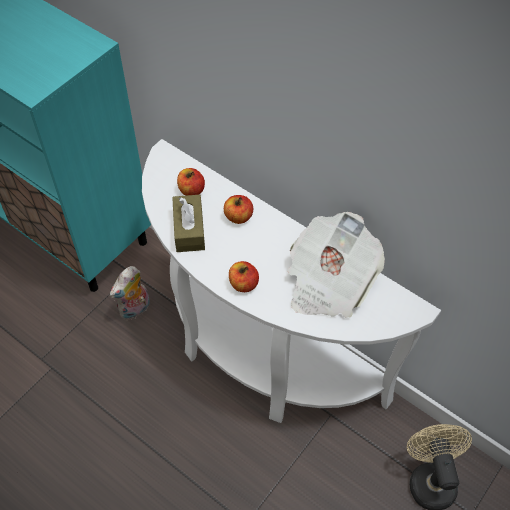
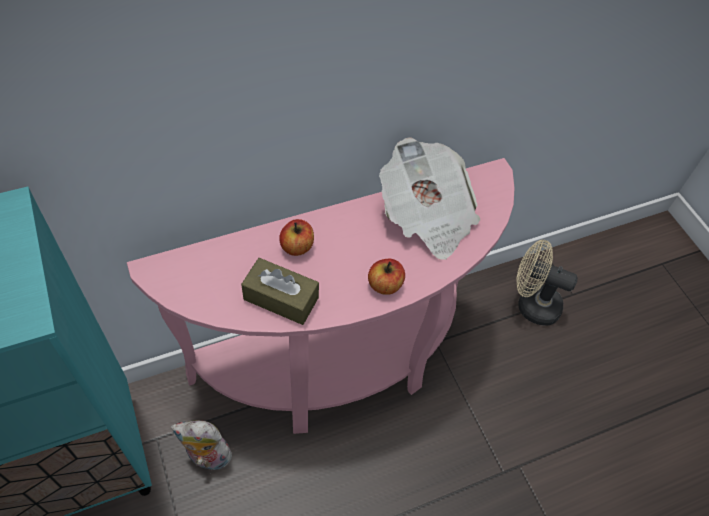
camera: 65 degrees left, 0 degrees up
plush toy [110,266,150,320] -> plush toy turned 120 degrees clockwise [171,420,234,470]
white console table [142,139,441,423] -> pink console table [127,158,515,434]
apple [177,168,205,196] -> none

